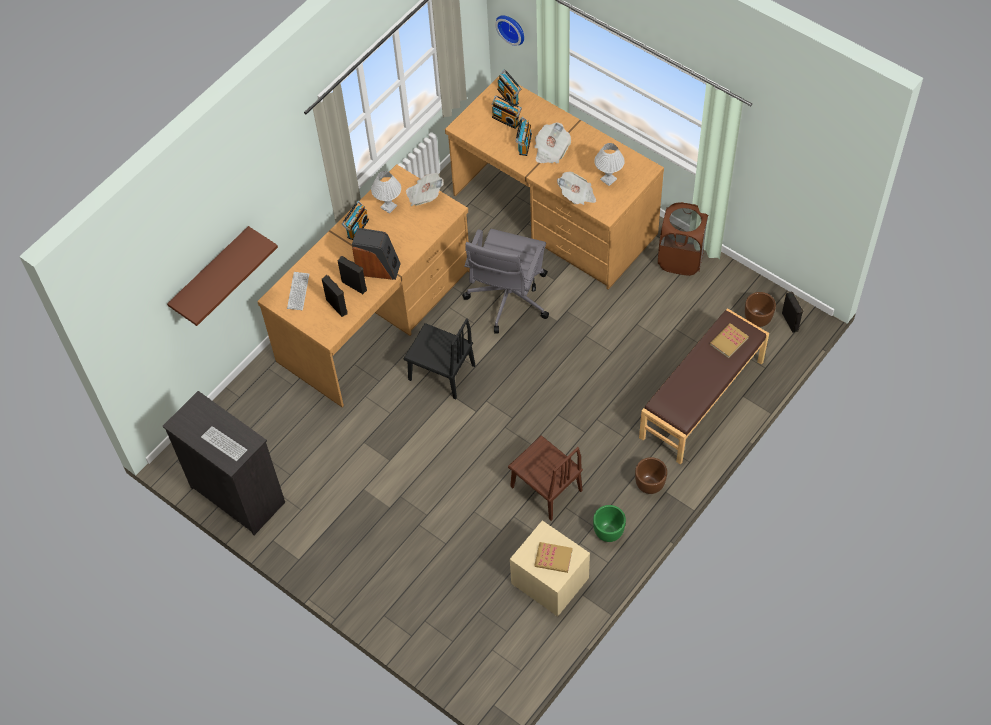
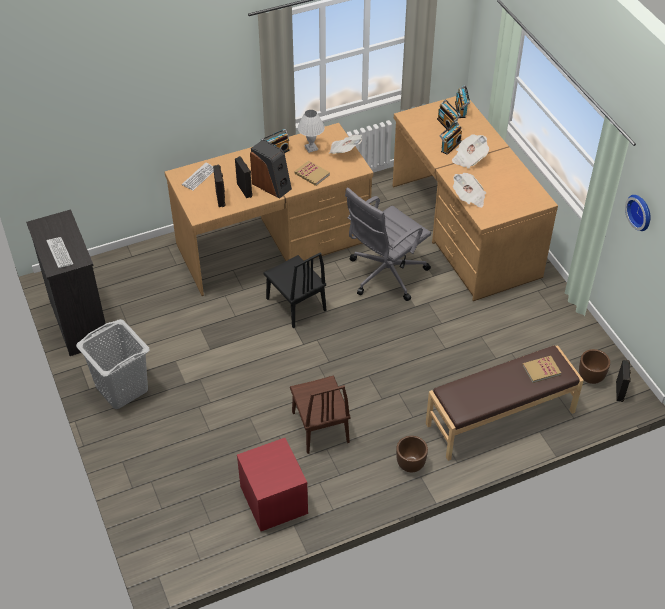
camera: 25 degrees right, 10 degrees down
brown shelf [167,226,278,326] -> none
wall clock [495,15,524,46] -> wall clock moved to [625,195,651,231]
beige nightstand [510,520,590,616] -> red nightstand [237,438,308,531]
book [534,542,573,573] -> book moved to [295,160,330,186]
green planter [593,505,626,542] -> none
white table lamp [594,143,625,186] -> none
brown laundry basket [658,202,709,276] -> none
none -> grey laundry basket [76,319,149,409]

